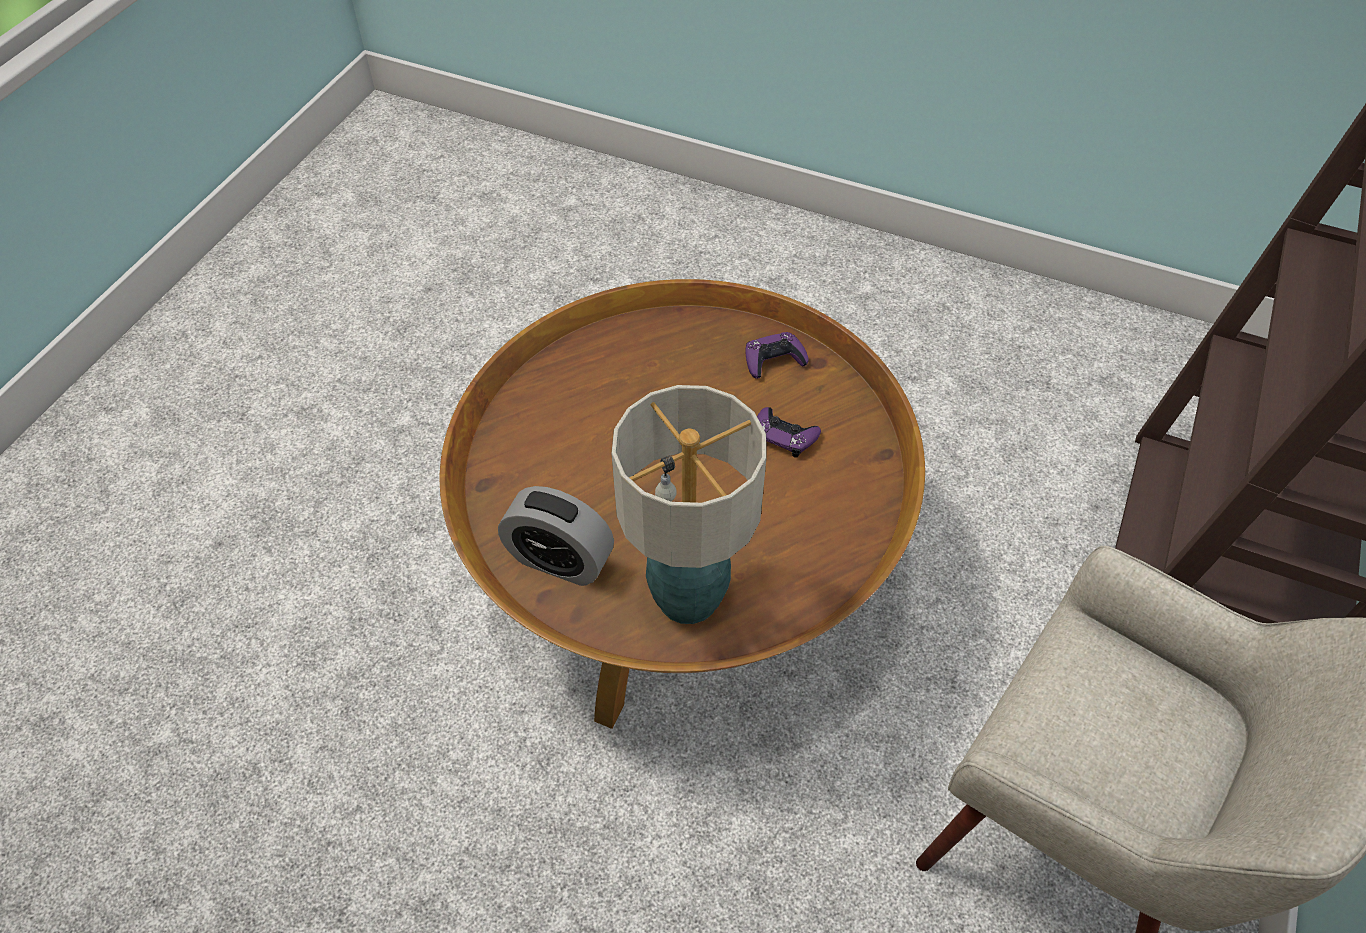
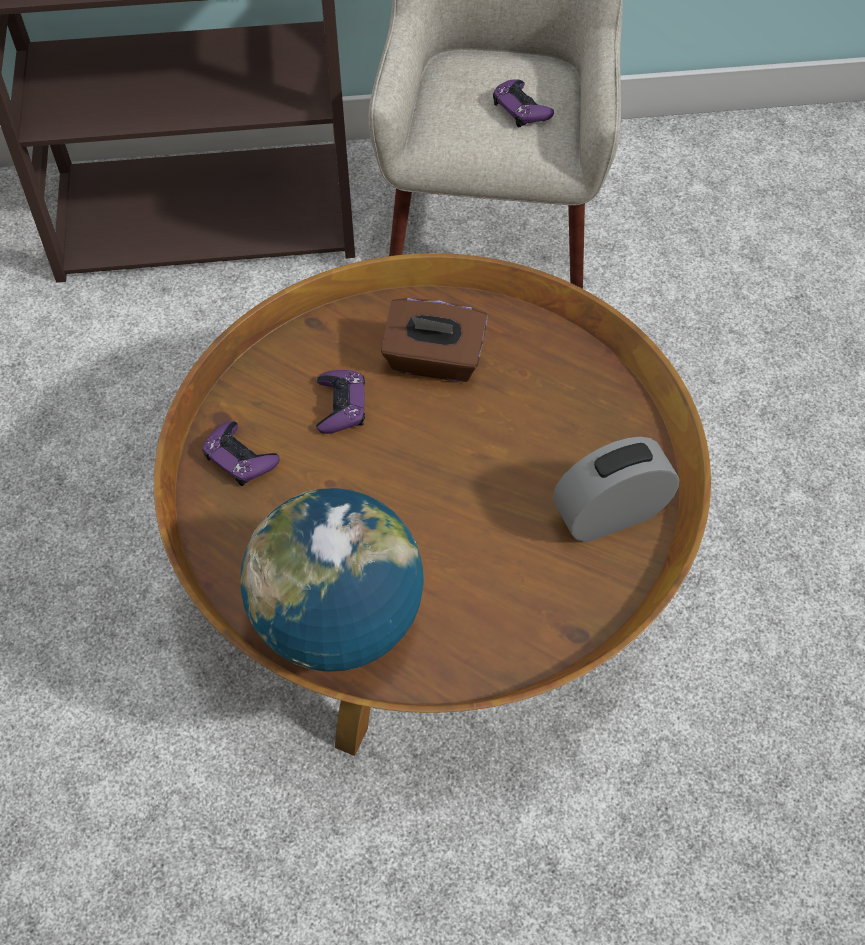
camera: 120 degrees left, 5 degrees up
alarm clock [498,486,614,586] -> alarm clock turned 105 degrees counterclockwise [553,437,679,542]
table lamp [612,385,766,624] -> none
none -> globe [240,488,424,672]
none -> brown tissue box [381,298,488,382]
none -> purple game controller [493,79,554,128]

